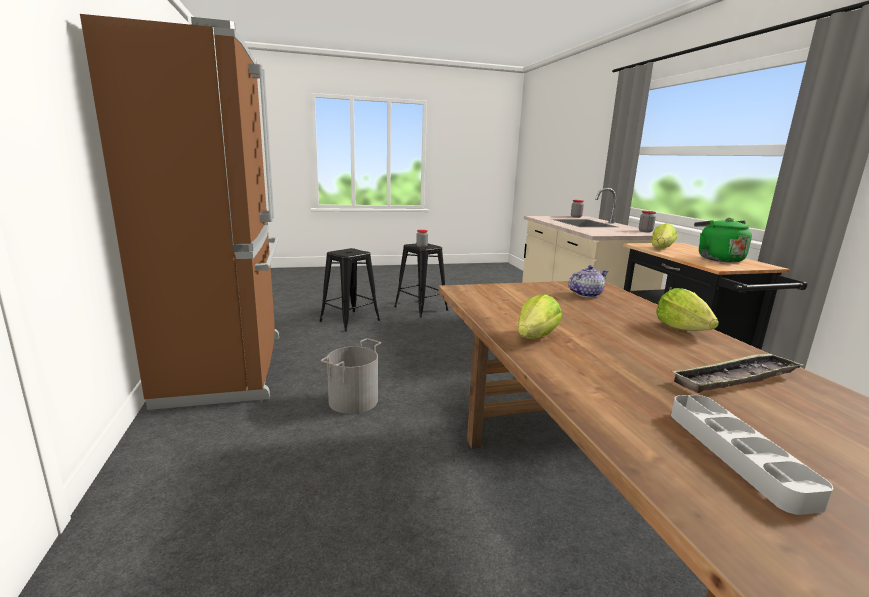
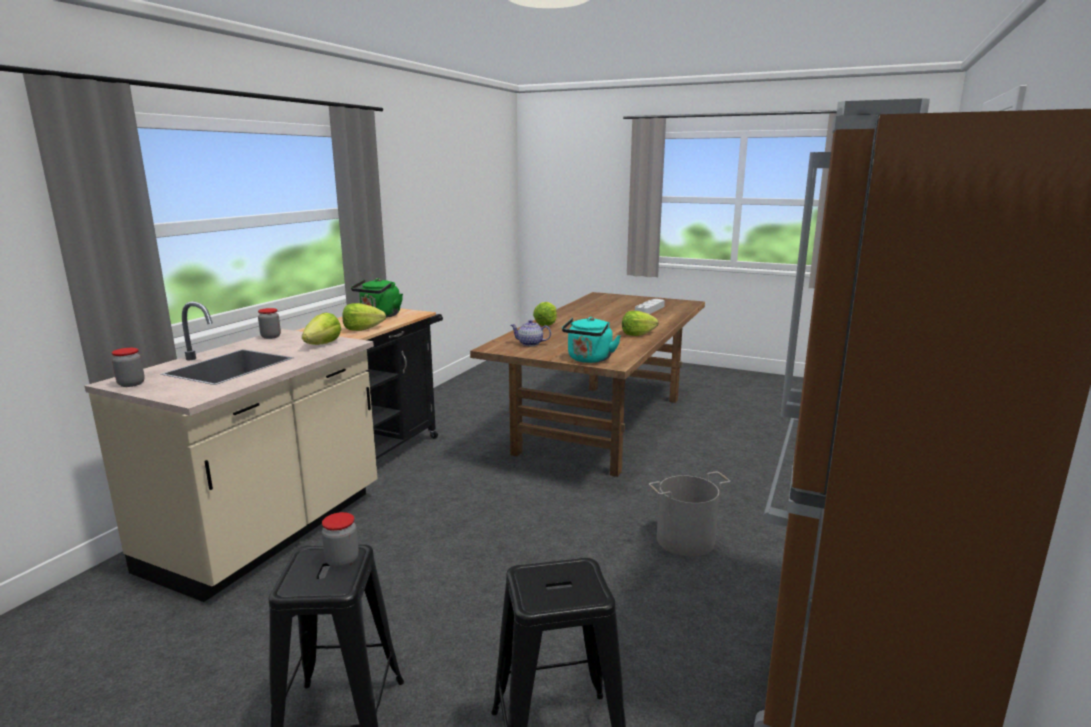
camera: 140 degrees left, 0 degrees up
tray [671,353,804,393] -> none
none -> lettuce [302,313,341,345]
none -> turquoise kettle [562,317,621,363]

